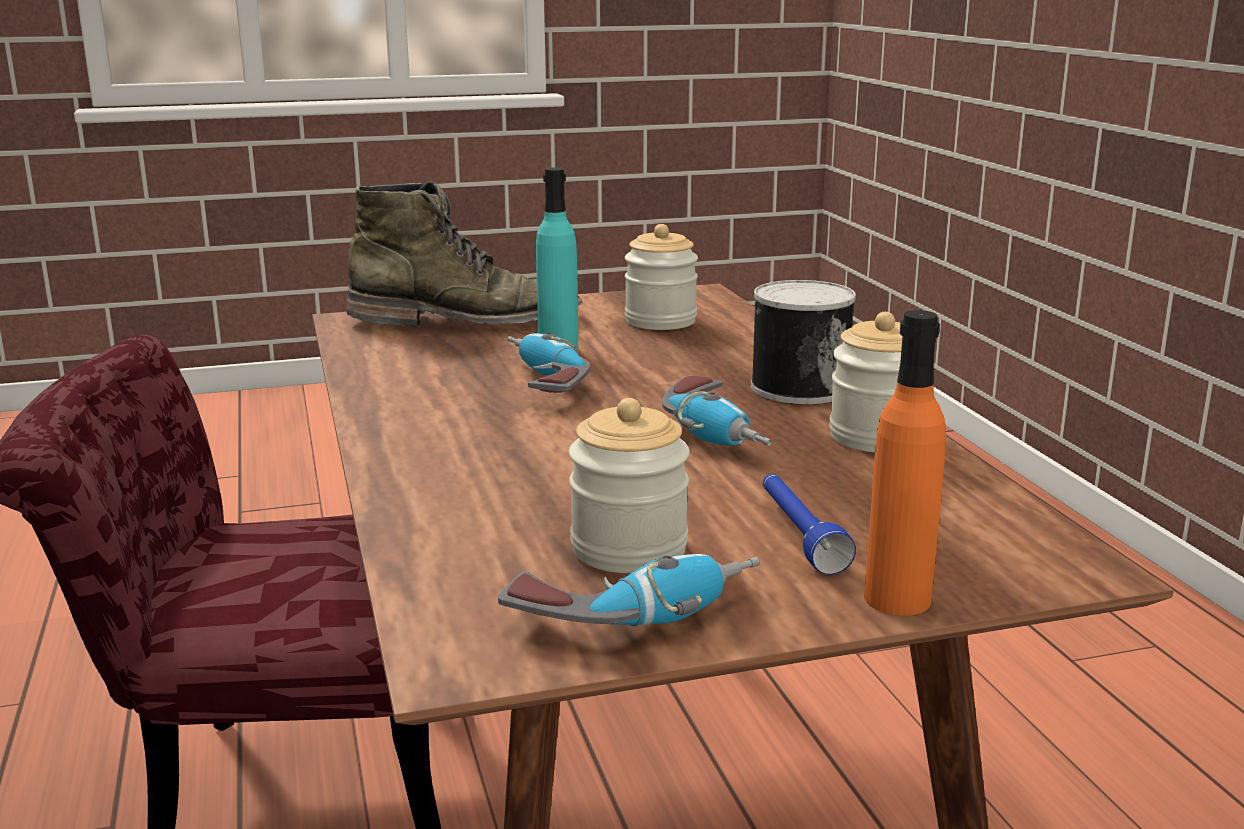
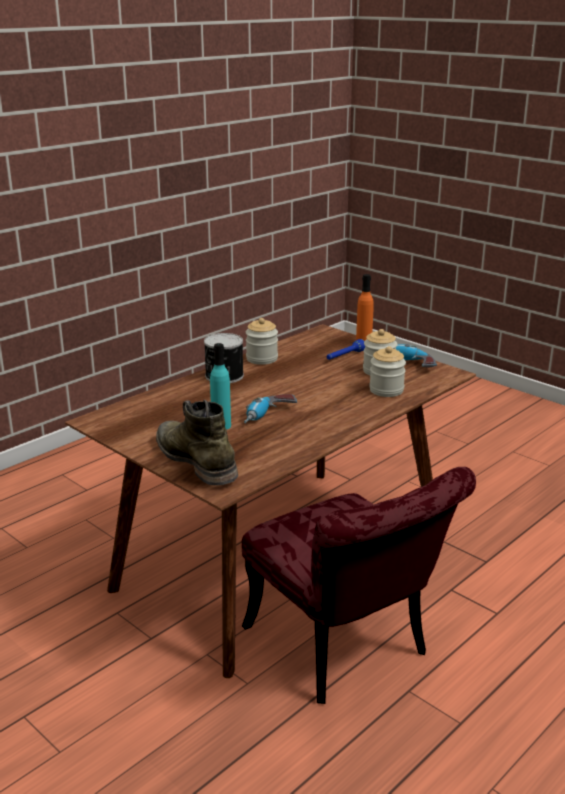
camera: 120 degrees left, 5 degrees up
jar [625,224,698,330] -> jar moved to [369,346,406,397]
power drill [662,376,772,446] -> none

